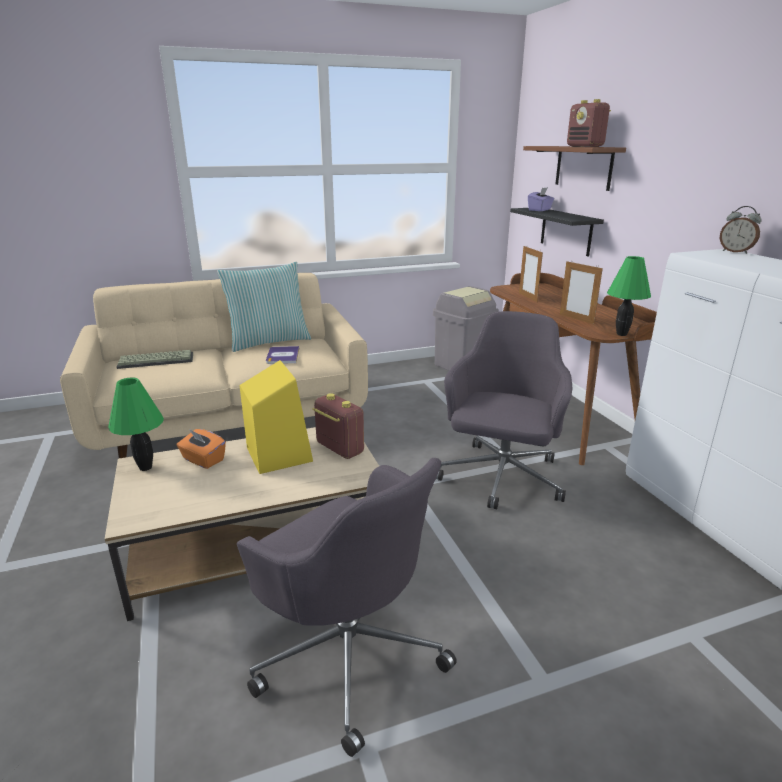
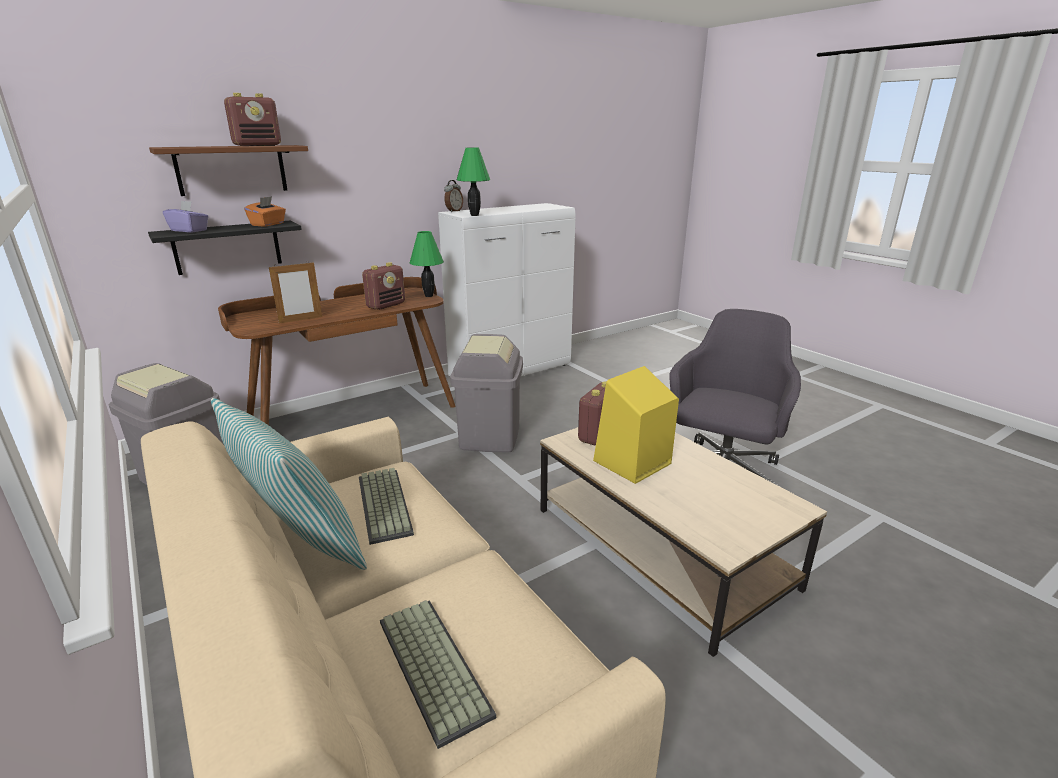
camera: 105 degrees left, 0 degrees up
green table lamp [108,377,164,471] -> green table lamp moved to [457,148,490,216]
orange tissue box [176,429,226,469] -> orange tissue box moved to [244,196,286,227]
book [266,346,299,364] -> keyboard [359,468,414,545]
grey office chair [435,311,572,509] -> grey trash can [450,334,523,452]
picture frame [560,260,603,324] -> radio [362,262,405,310]

